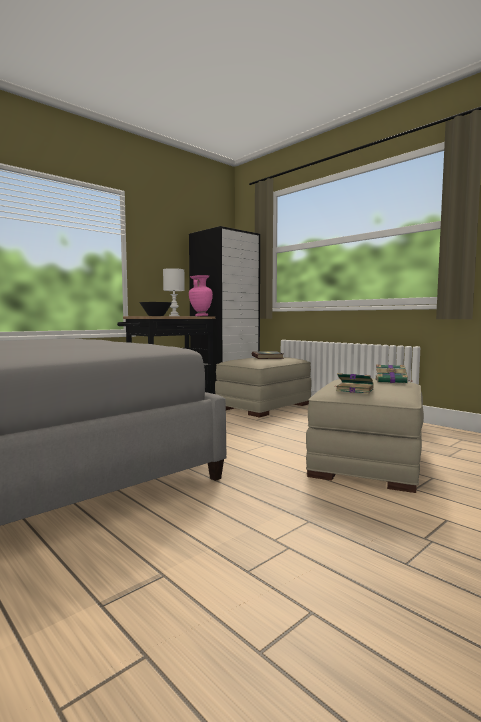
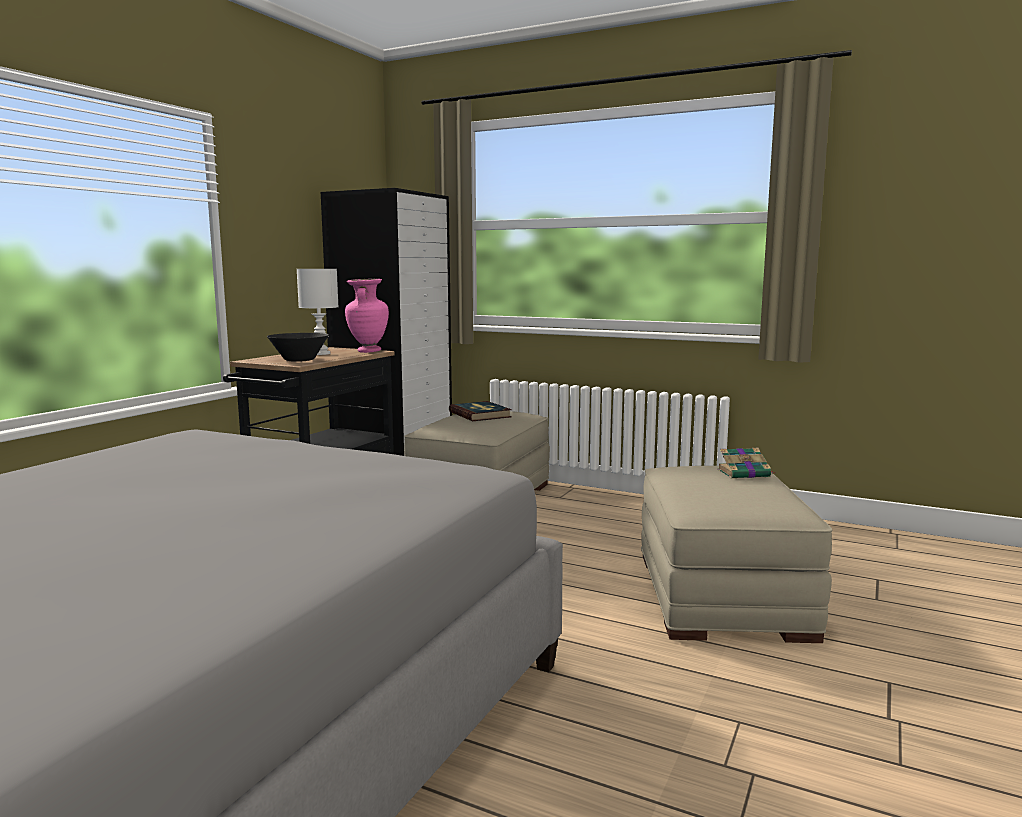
camera: 20 degrees left, 5 degrees up
book [334,373,374,394] -> none

